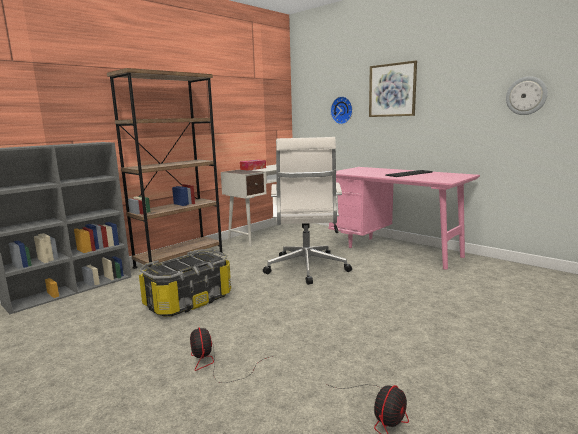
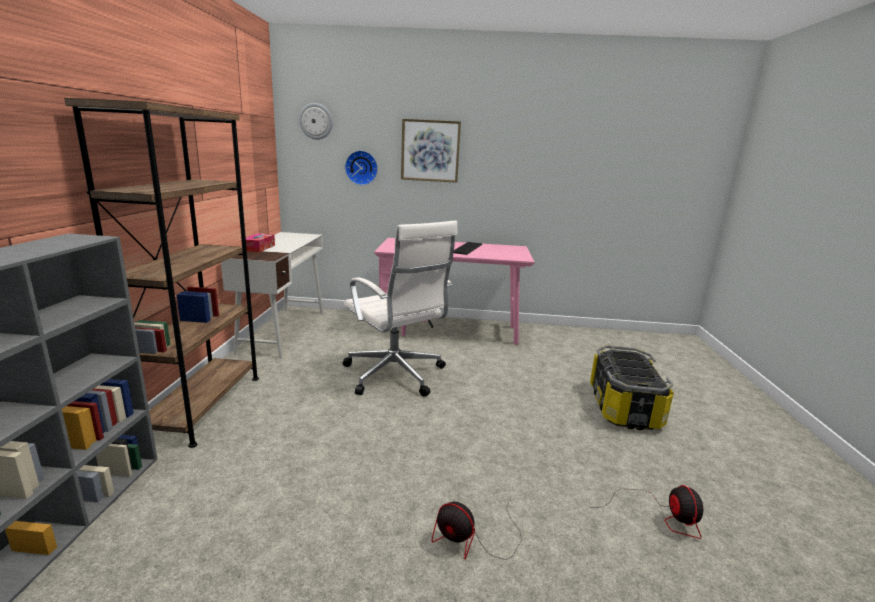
camera: 40 degrees left, 5 degrees up
storage box [139,249,231,316] -> storage box moved to [590,345,674,430]
wall clock [506,76,548,115] -> wall clock moved to [299,103,333,140]

